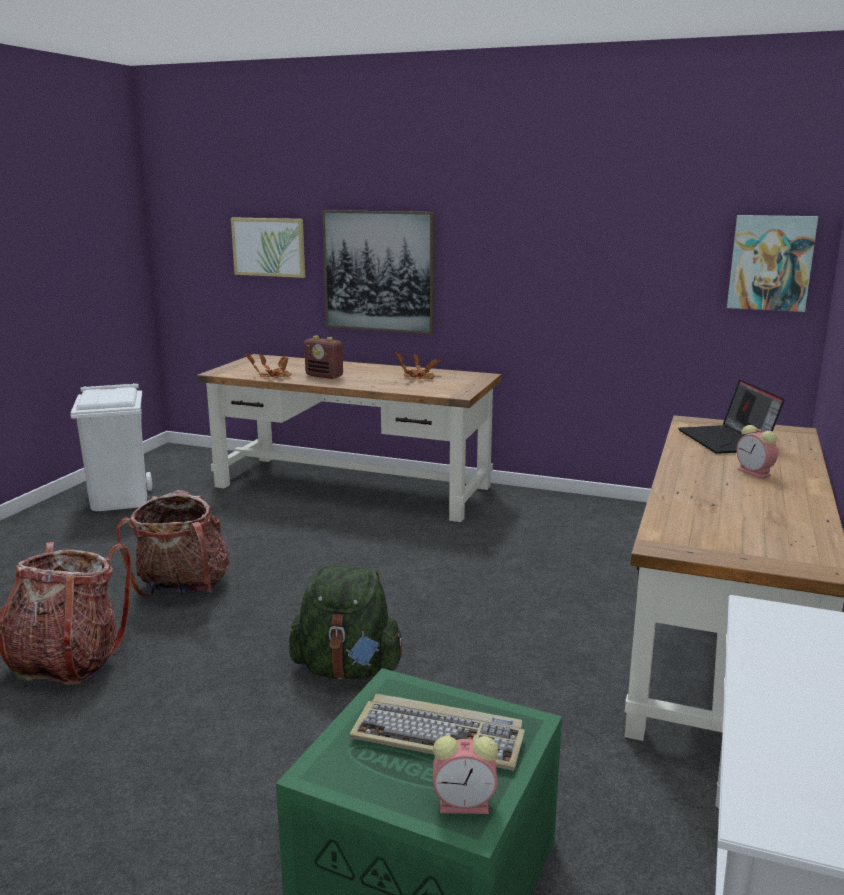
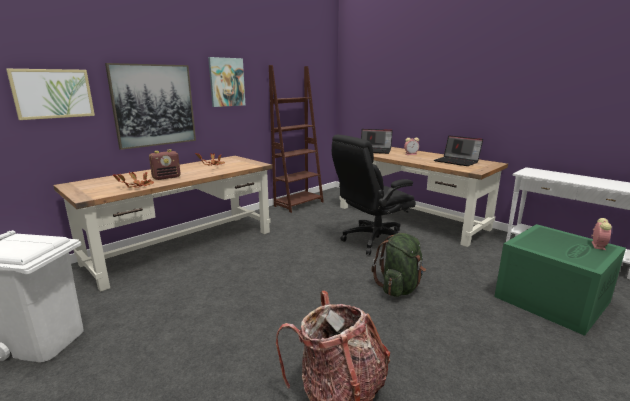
camera: 65 degrees left, 0 degrees up
backpack [116,490,230,596] -> none
keyboard [350,694,525,771] -> none
picture [727,215,818,312] -> picture moved to [208,57,245,107]
none -> brown bookcase [269,65,324,213]
none -> black office chair [332,135,416,255]
none -> laptop [434,135,483,166]

